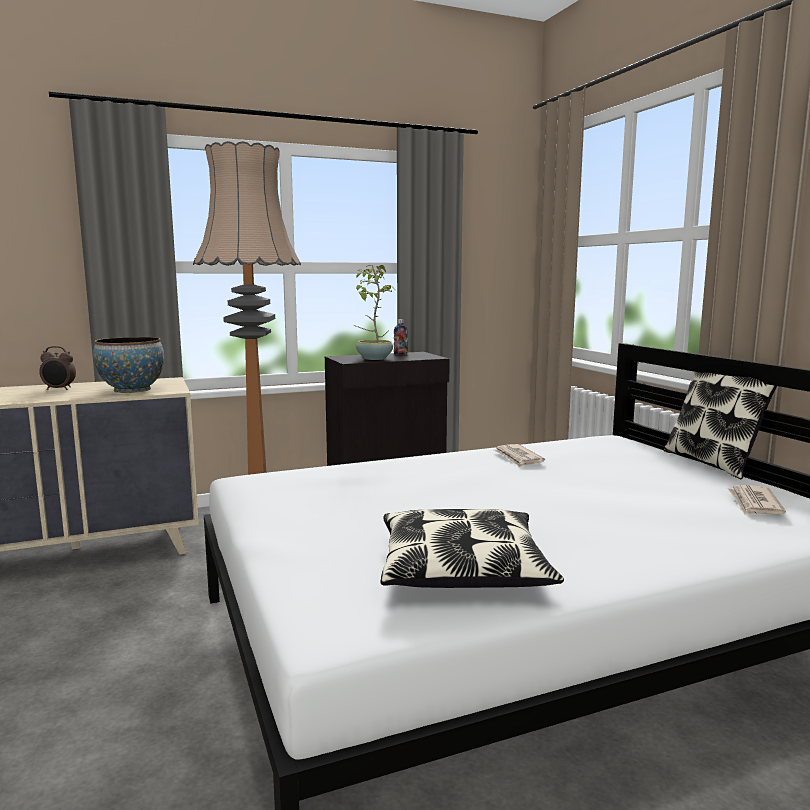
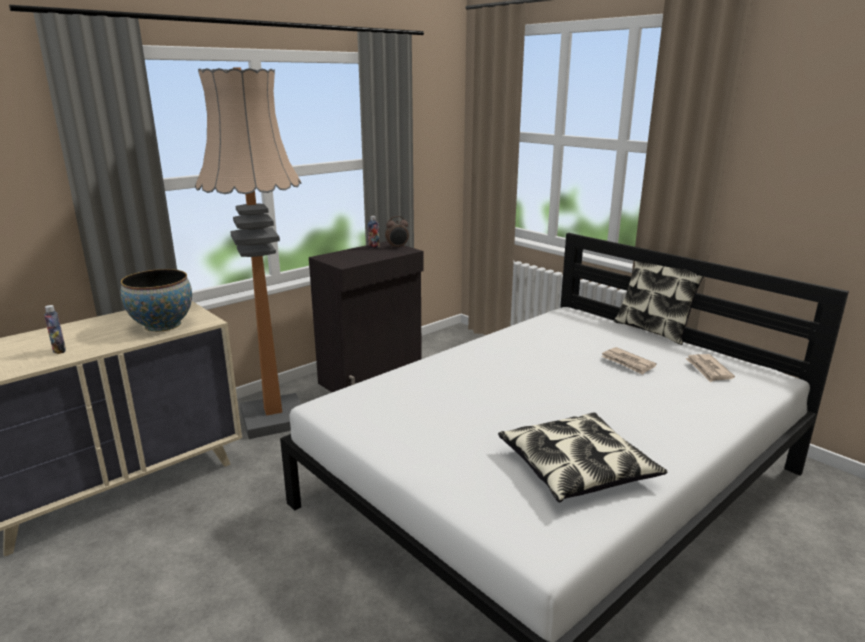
camera: 20 degrees left, 10 degrees up
alarm clock [39,346,76,390] -> alarm clock moved to [385,216,409,249]
potted plant [354,265,393,360] -> none
newspaper [493,444,545,467] -> newspaper moved to [601,347,657,375]
none -> bottle [44,305,66,354]

